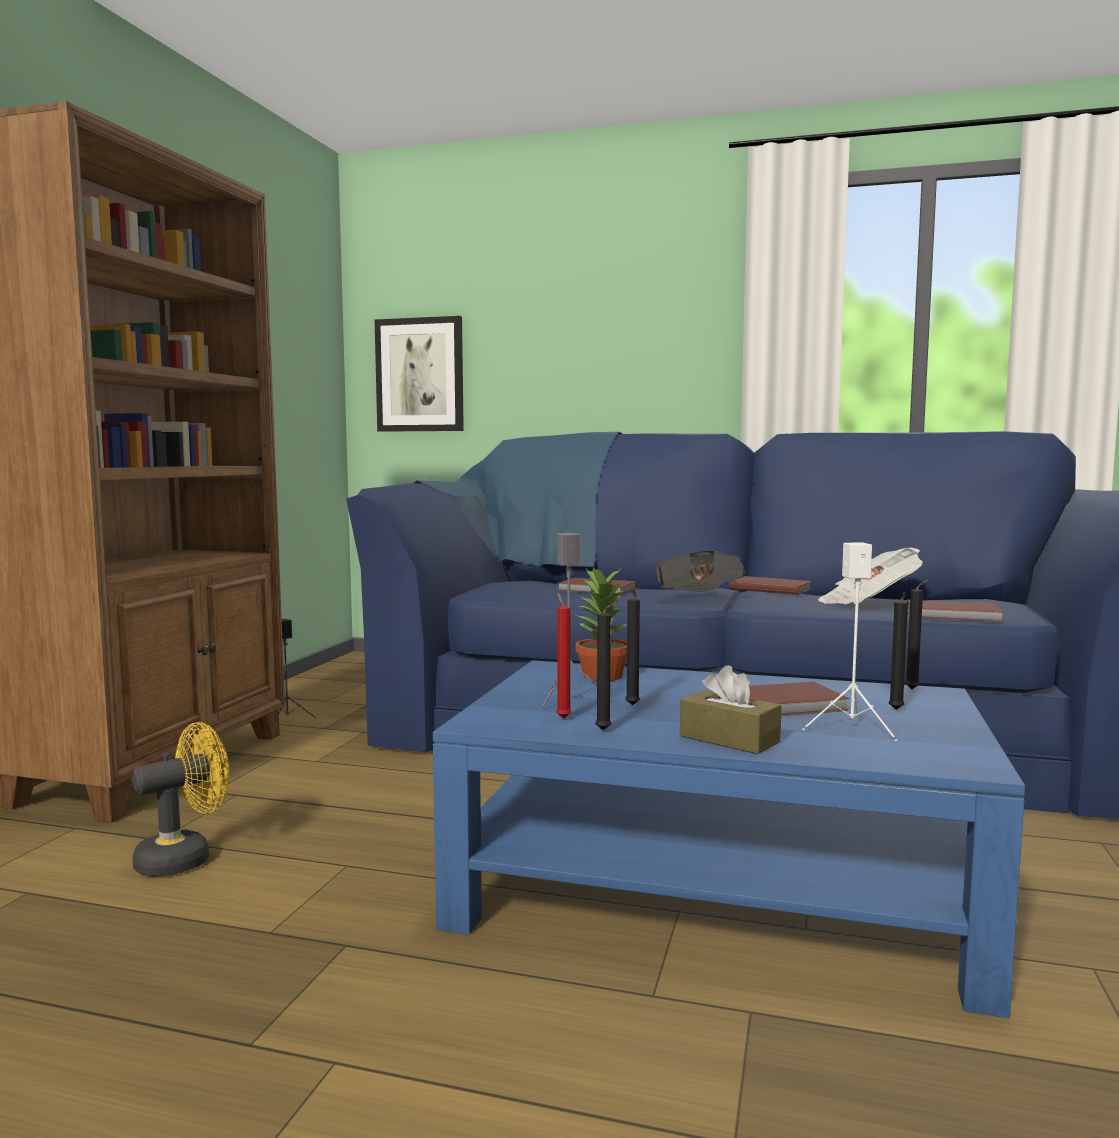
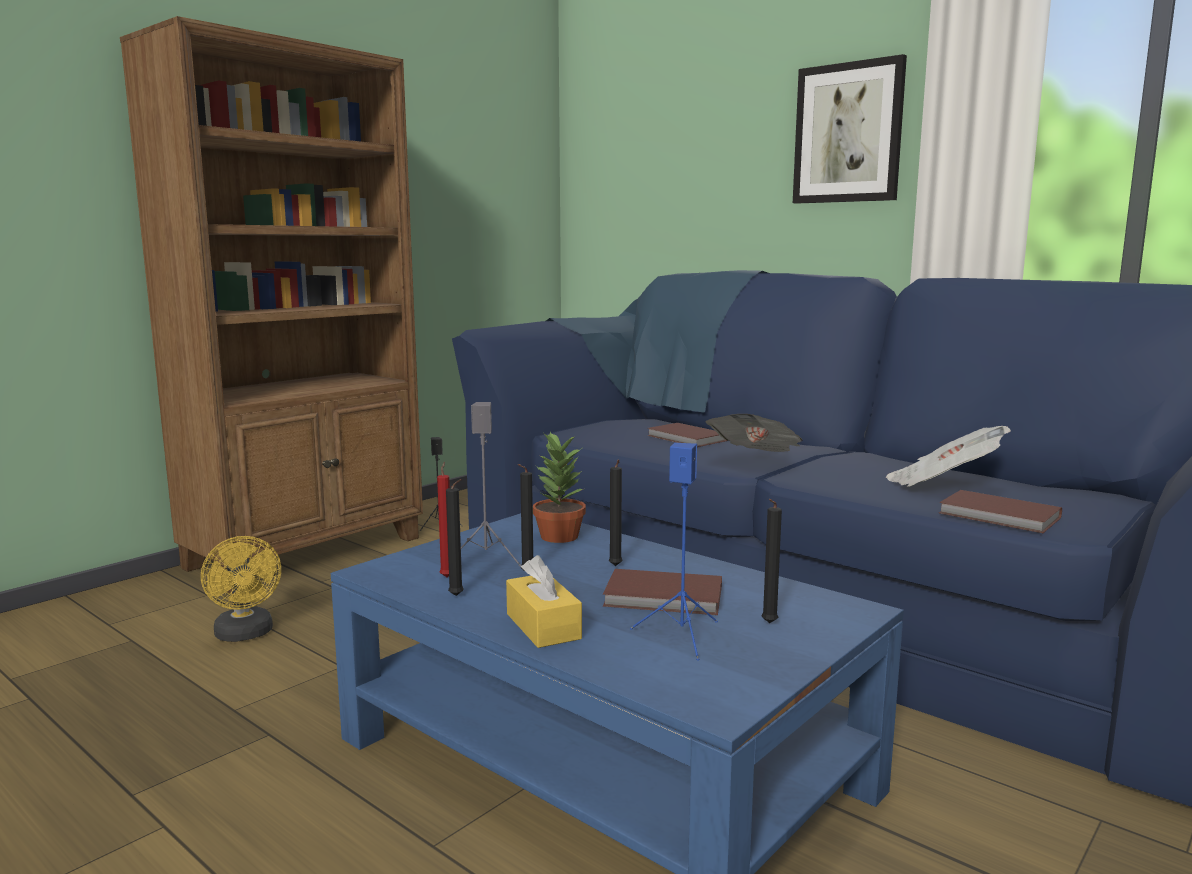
camera: 25 degrees right, 5 degrees up
yellow fan [132,722,230,877] -> yellow fan turned 75 degrees clockwise [201,536,281,642]
picture [375,316,464,432] -> picture moved to [793,54,907,204]
brown tissue box [680,665,782,754] -> yellow tissue box [506,555,582,648]
brown book [729,576,812,595] -> none
white speaker [802,542,897,741] -> blue speaker [630,443,718,661]
black candle [905,580,928,689] -> black candle moved to [608,459,622,566]

